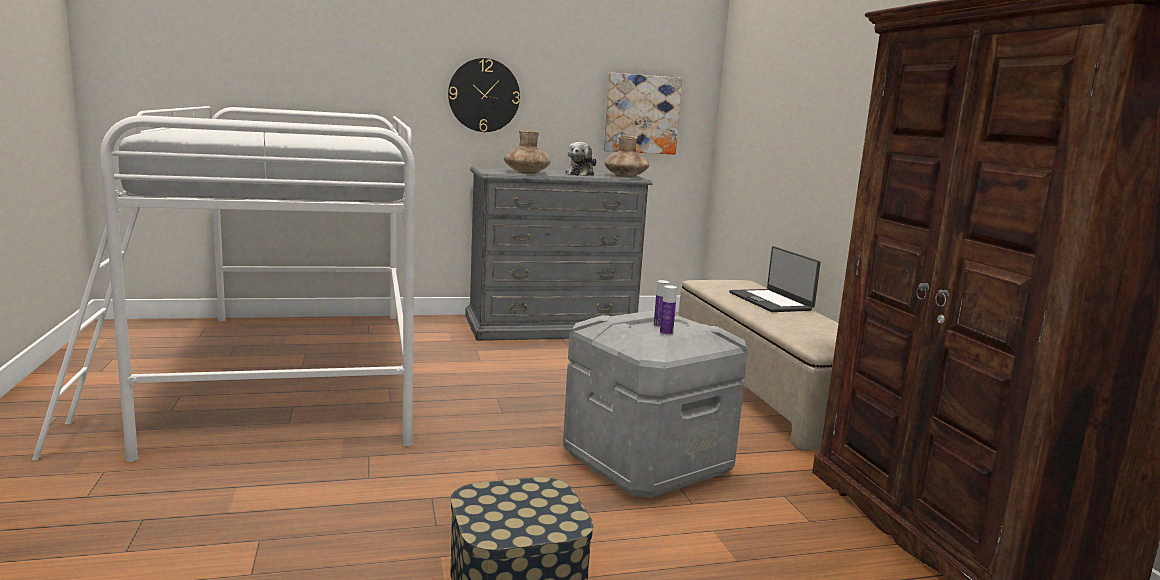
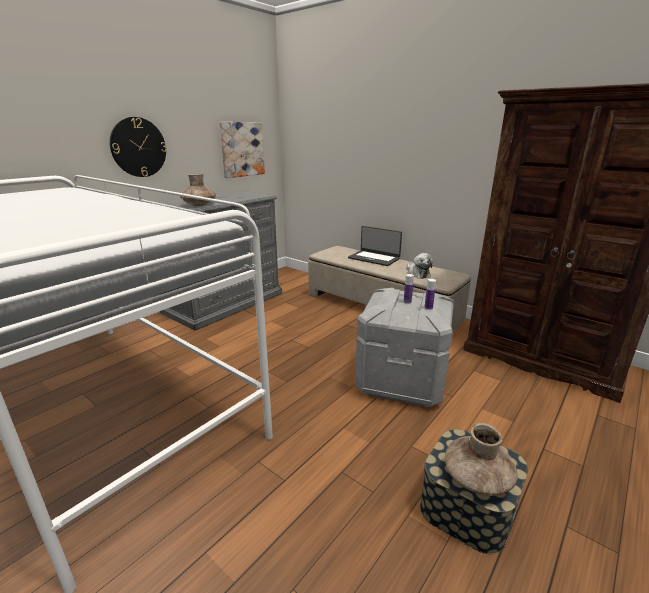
camera: 35 degrees left, 10 degrees up
plush toy [565,142,597,176] -> plush toy moved to [407,253,433,279]
brown vase [604,136,649,177] -> brown vase moved to [445,423,518,496]

